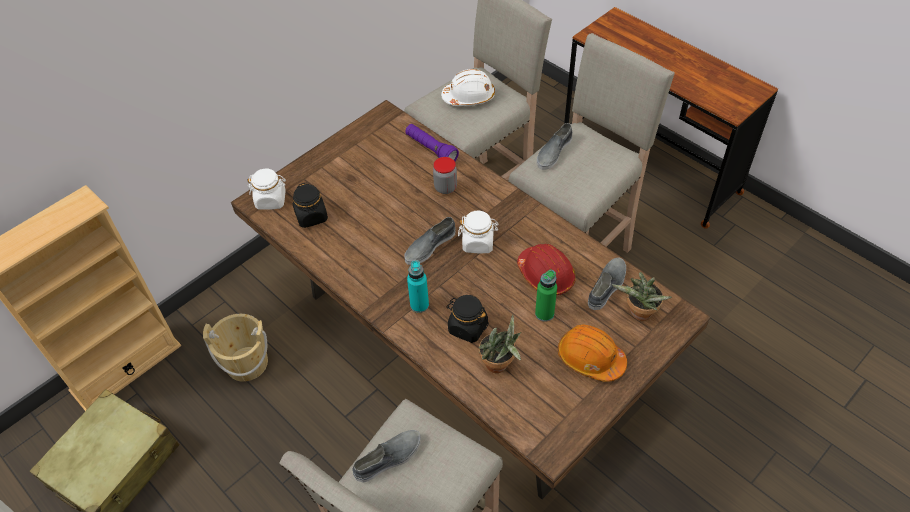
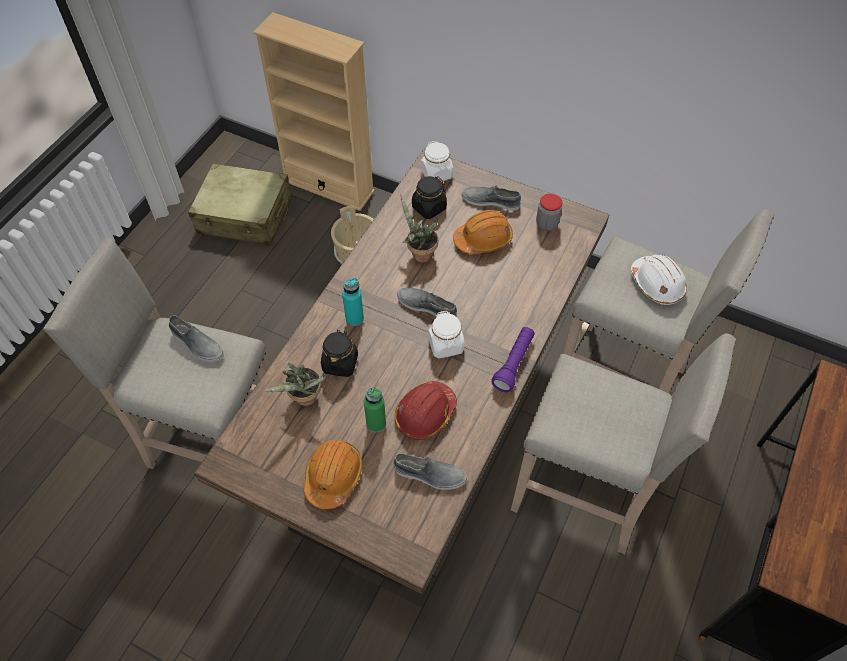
camera: 70 degrees right, 5 degrees up
purple flashlight [405,124,459,161] -> purple flashlight moved to [492,327,535,392]
jar [433,157,457,194] -> jar moved to [536,194,563,231]
grey shoe [536,123,572,170] -> grey shoe moved to [461,186,521,211]
potted plant [612,272,672,321] -> potted plant moved to [401,195,438,263]
none -> orange hard hat [453,210,513,254]

